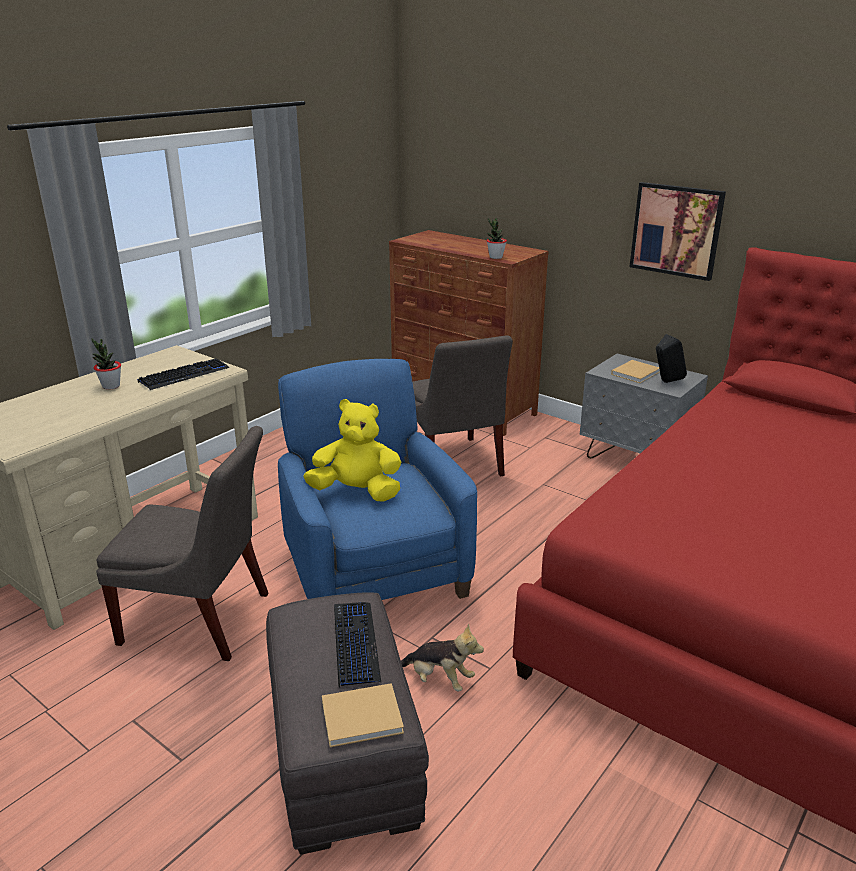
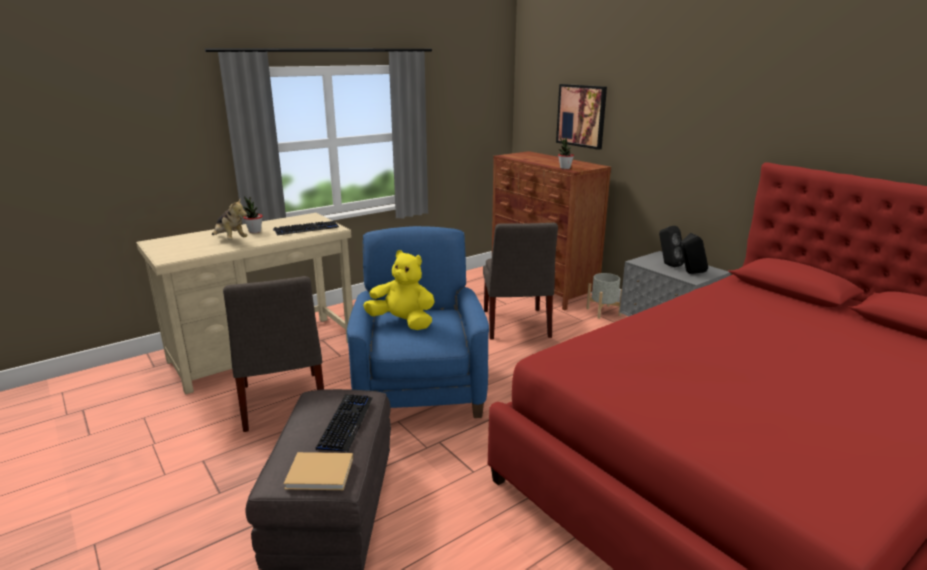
camera: 15 degrees right, 5 degrees down
grey chair [96,426,269,661] -> grey chair turned 45 degrees clockwise [223,276,324,432]
plush toy [401,624,484,691] -> plush toy moved to [212,198,247,240]
beige book [611,360,660,383] -> black speaker [659,226,684,267]
picture [630,182,726,281] -> picture moved to [556,84,607,150]
none -> grey planter [586,273,622,319]

